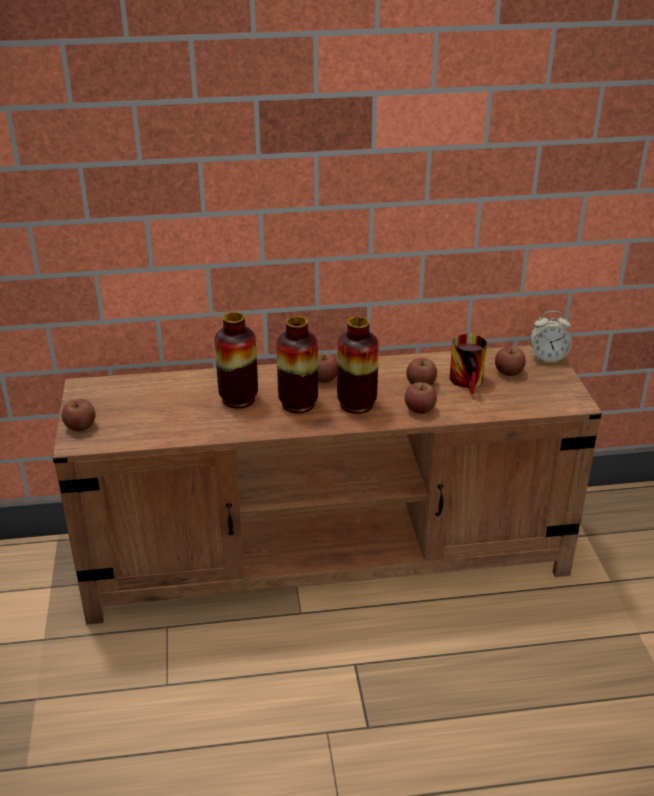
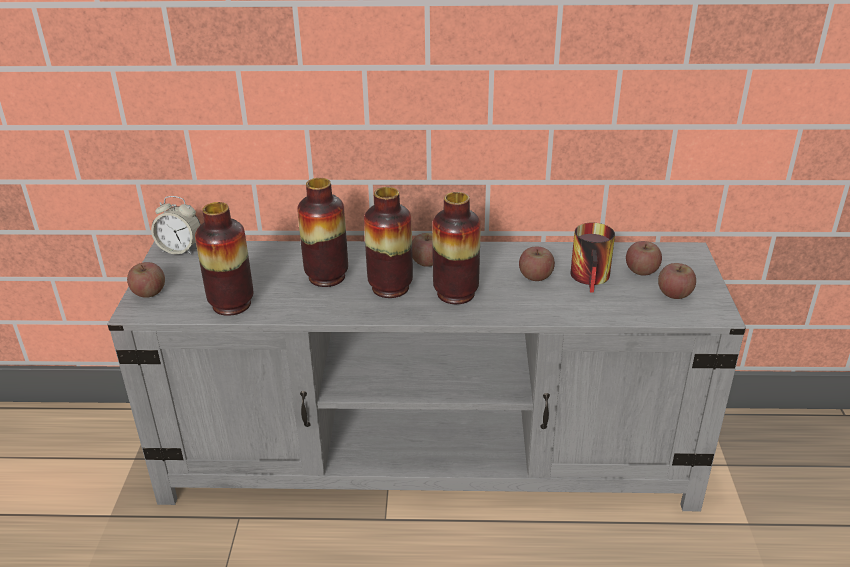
camera: 10 degrees right, 0 degrees up
brown tv stand [53,345,602,625] -> grey tv stand [108,241,746,511]
apple [405,382,437,414] -> apple moved to [658,263,696,299]
alarm clock [530,311,572,362] -> alarm clock moved to [151,196,201,255]
none -> vase [195,202,254,316]

